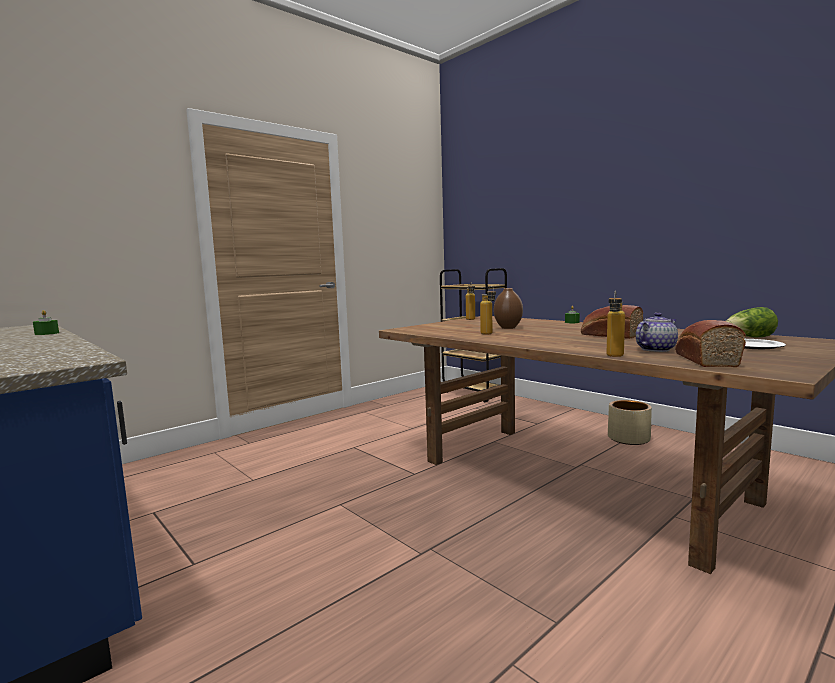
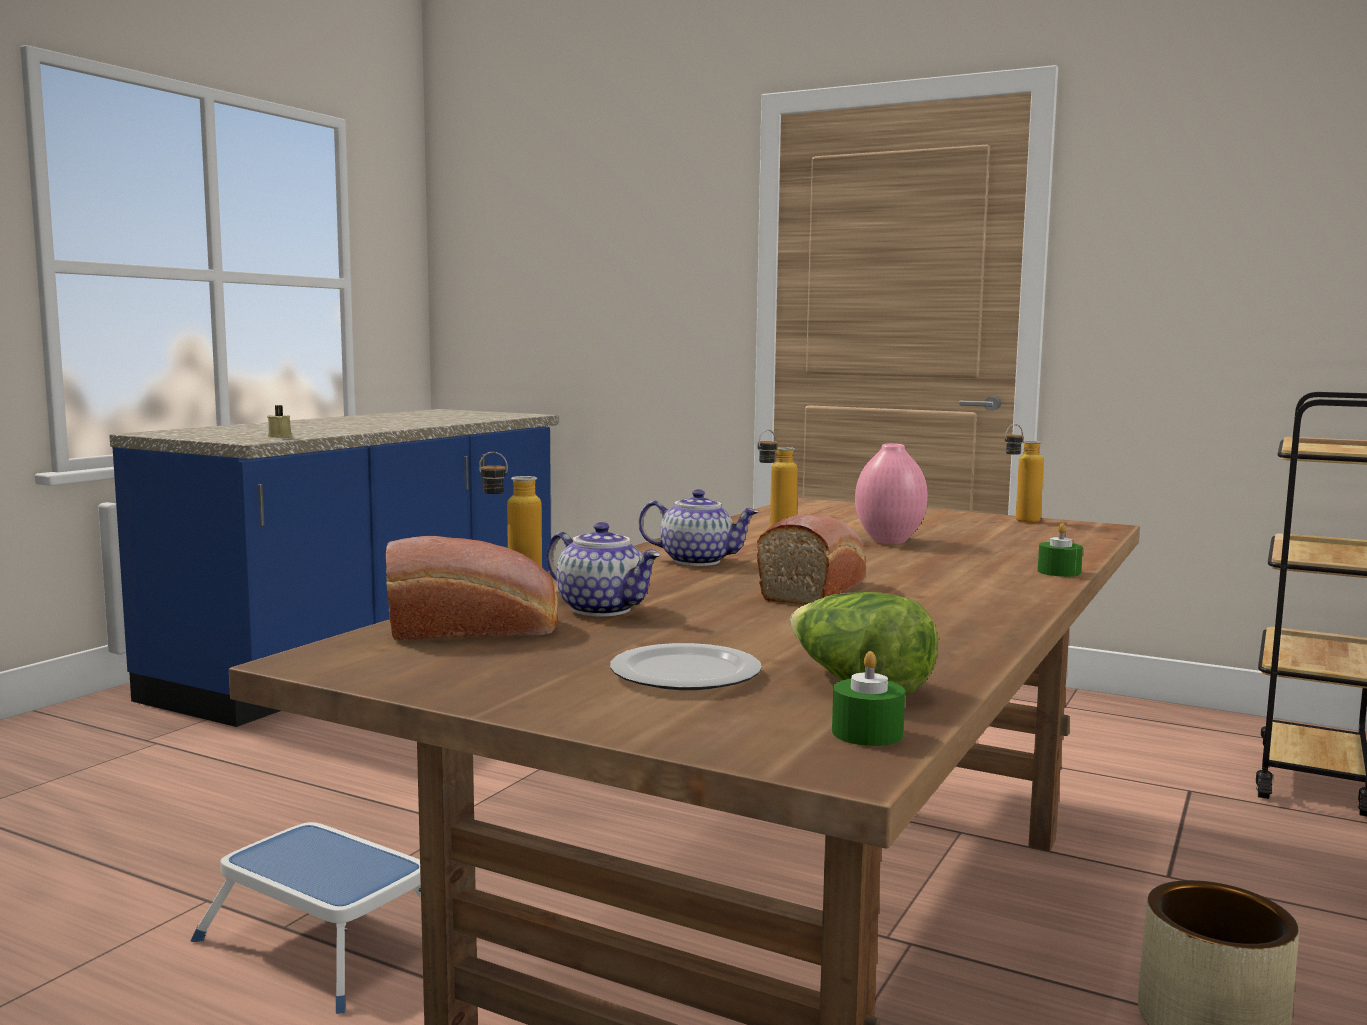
camera: 70 degrees right, 0 degrees up
green candle [33,310,59,335] -> green candle moved to [832,651,905,746]
brown vase [494,288,523,329] -> pink vase [855,444,928,544]
none -> blue step ladder [190,822,421,1014]
none -> beige candle [267,405,292,438]
none -> teapot [639,489,759,566]

